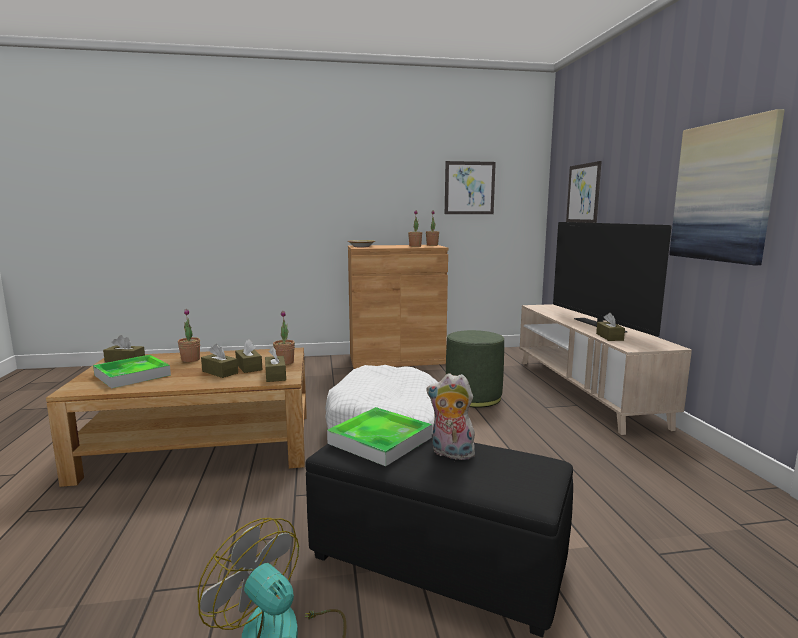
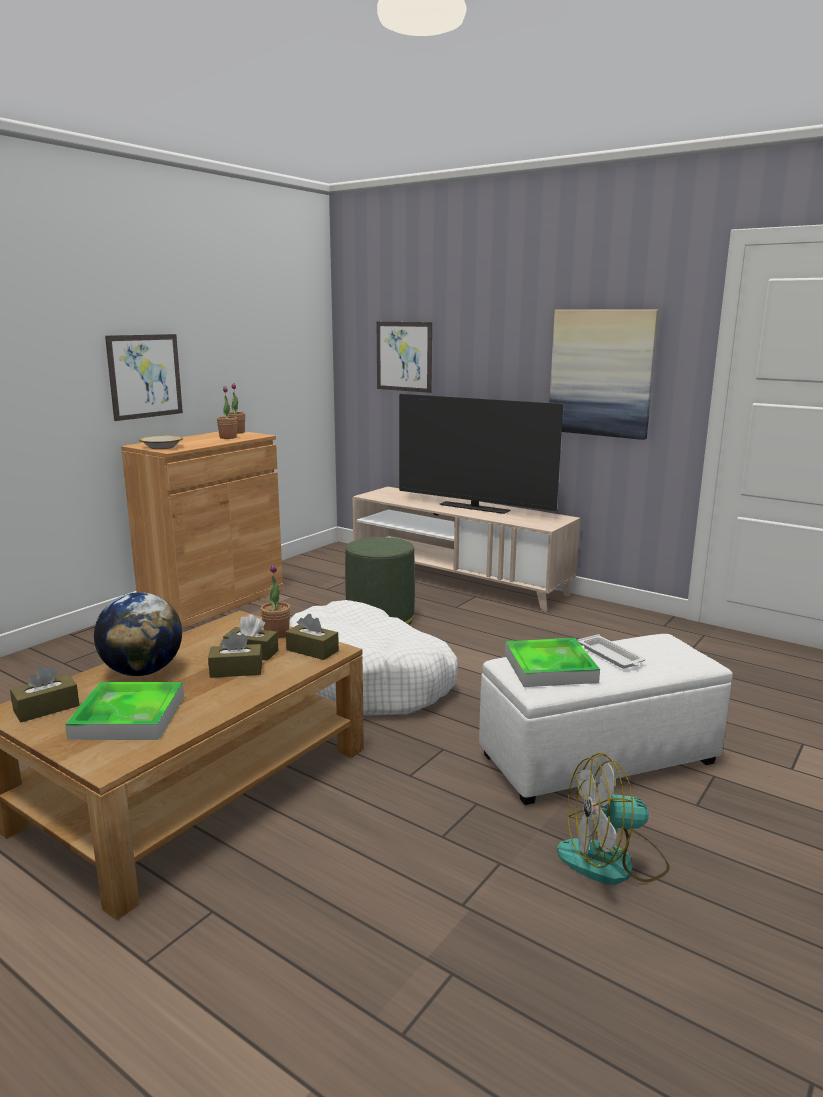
camera: 45 degrees left, 5 degrees up
potted plant [178,309,200,362] -> globe [94,592,182,676]
black ottoman [305,434,573,638] -> white ottoman [479,634,733,805]
plush toy [427,373,477,460] -> white tray [578,634,645,669]
picture [445,161,496,214] -> picture moved to [105,334,183,421]
brown tissue box [596,313,625,341] -> none

